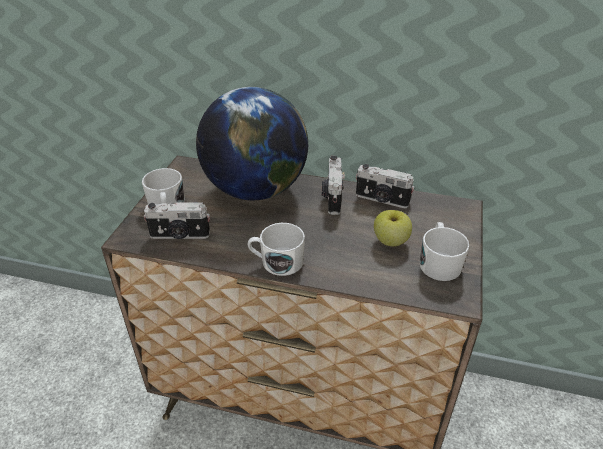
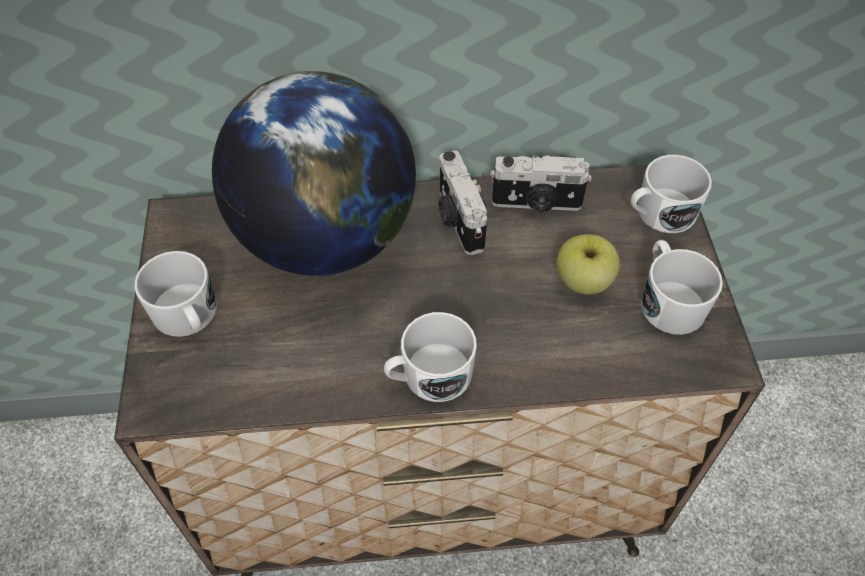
camera: 20 degrees left, 15 degrees up
camera [144,202,210,239] -> none
none -> white mug [630,155,712,233]

